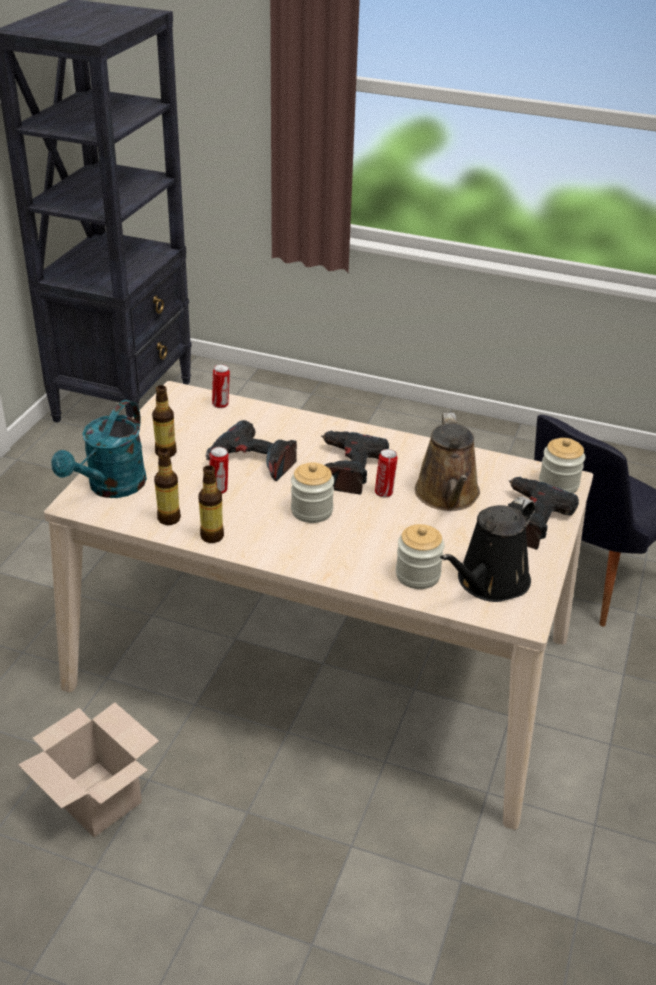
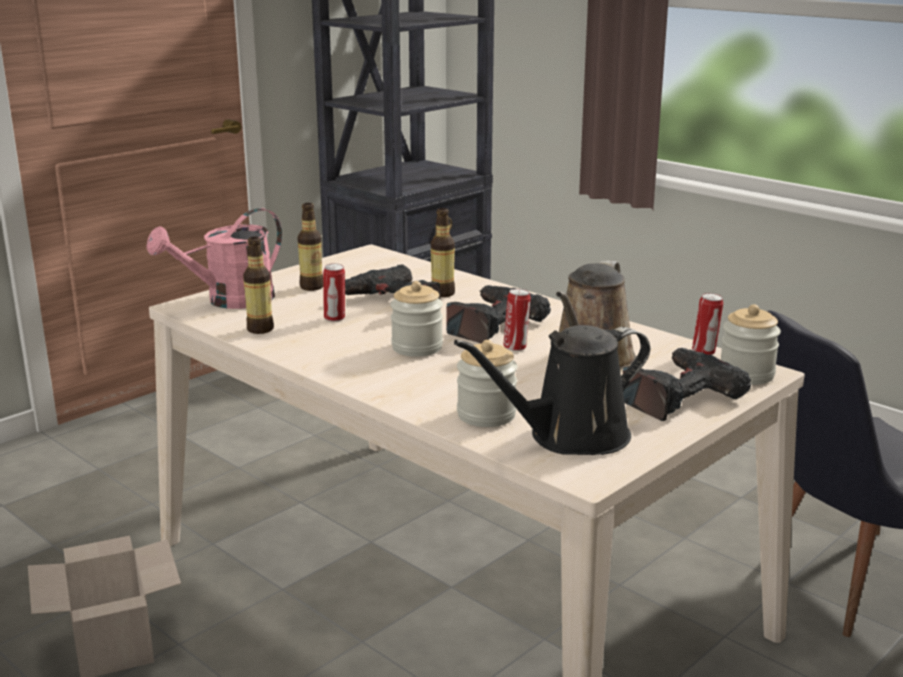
camera: 25 degrees right, 15 degrees down
turquoise watering can [51,400,147,498] -> pink watering can [146,208,282,309]
bottle [198,465,224,543] -> bottle moved to [431,208,455,297]
can [212,364,230,408] -> can moved to [692,293,723,355]

